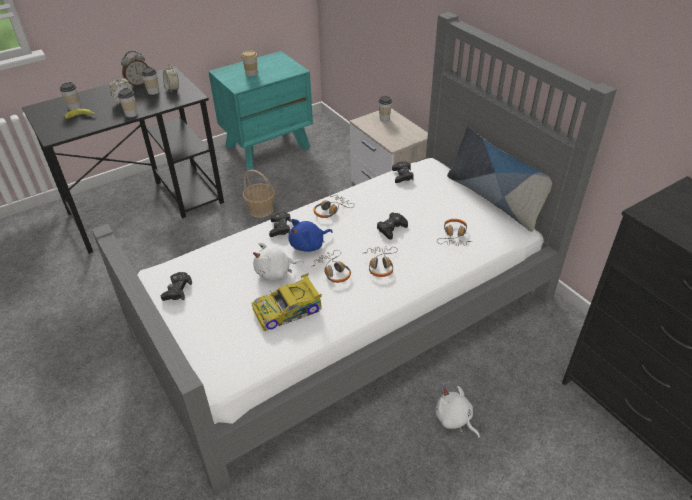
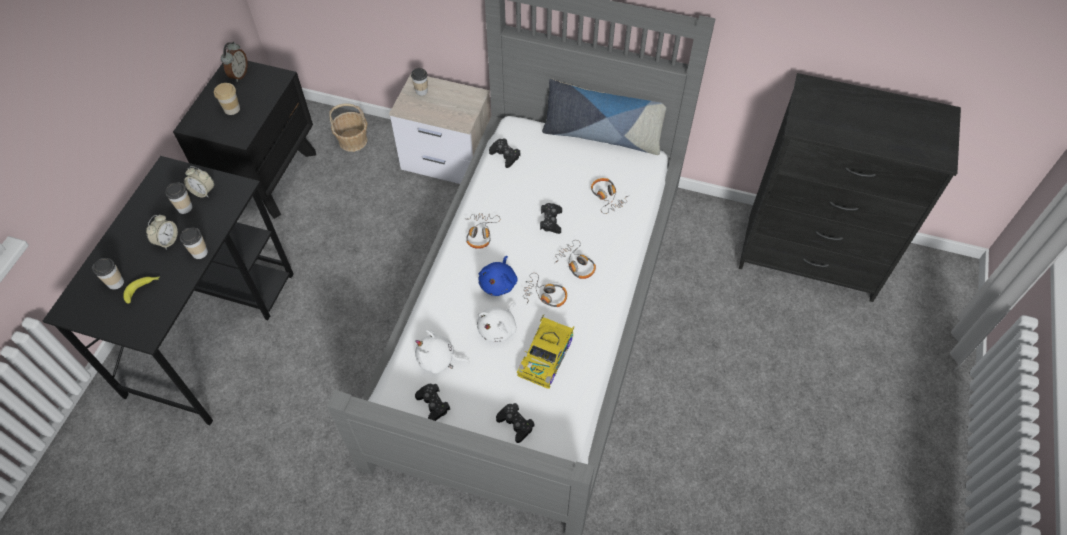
camera: 40 degrees left, 15 degrees up
alarm clock [121,51,148,87] -> alarm clock moved to [221,42,248,82]
turquoise nightstand [208,51,313,170] -> black nightstand [173,61,316,219]
basket [243,170,275,218] -> basket moved to [329,103,368,152]
black game controller [269,212,291,237] -> black game controller moved to [496,403,534,443]
white plush toy [436,386,480,438] -> white plush toy moved to [415,330,470,374]

